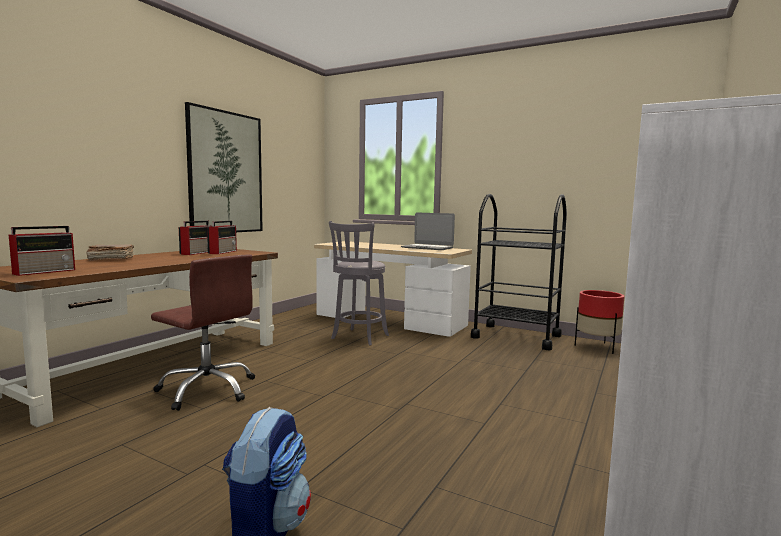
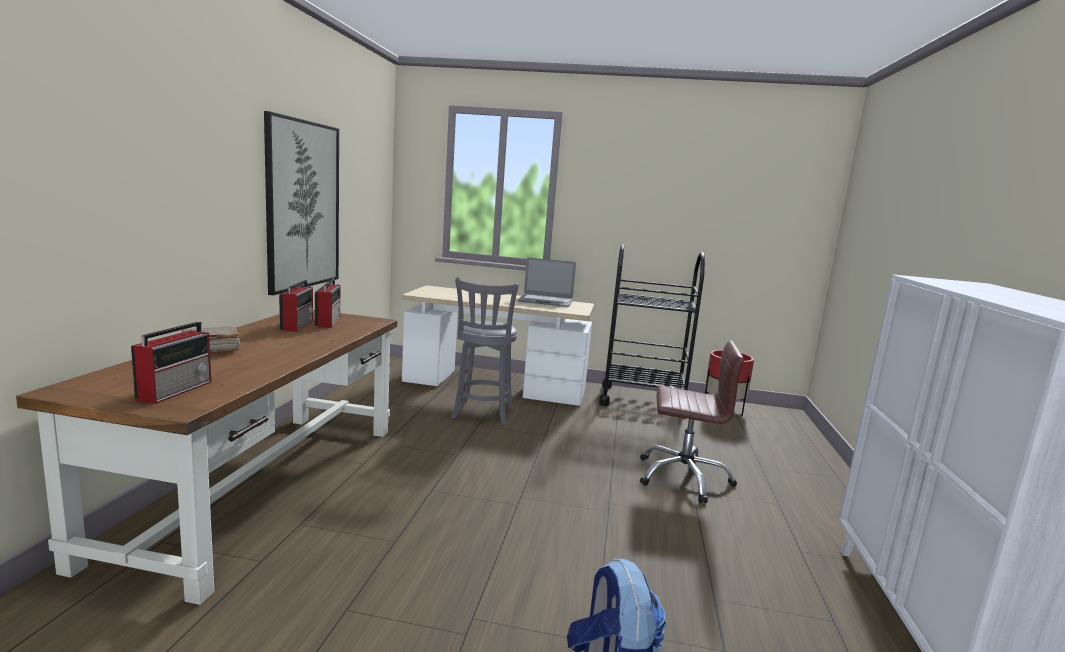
camera: 20 degrees left, 5 degrees up
brown office chair [151,255,255,411] -> brown office chair moved to [640,340,744,503]

